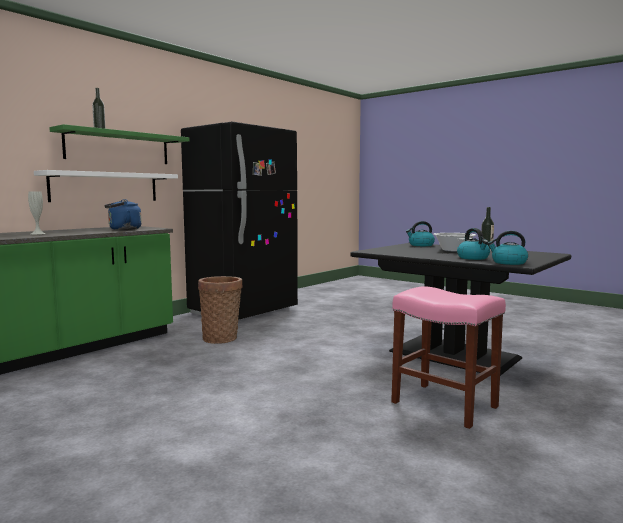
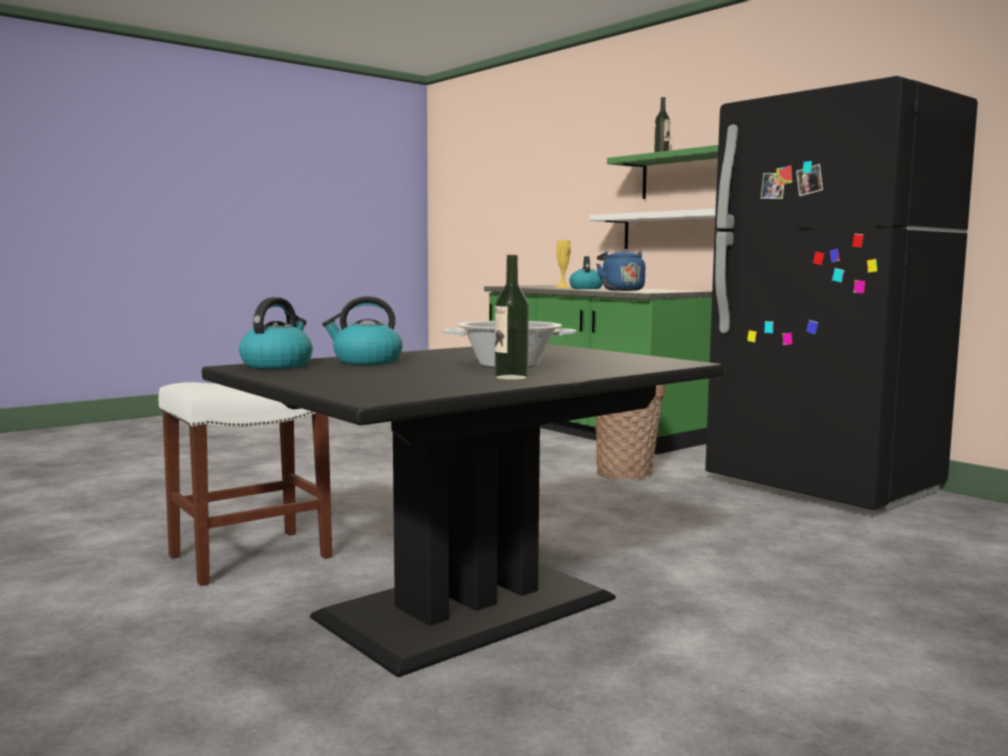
camera: 100 degrees right, 0 degrees up
white vase [28,191,46,234] -> yellow vase [556,240,571,288]
pink stool [391,286,506,429] -> white stool [158,382,332,586]
kettle [406,221,435,246] -> kettle moved to [569,256,603,289]

